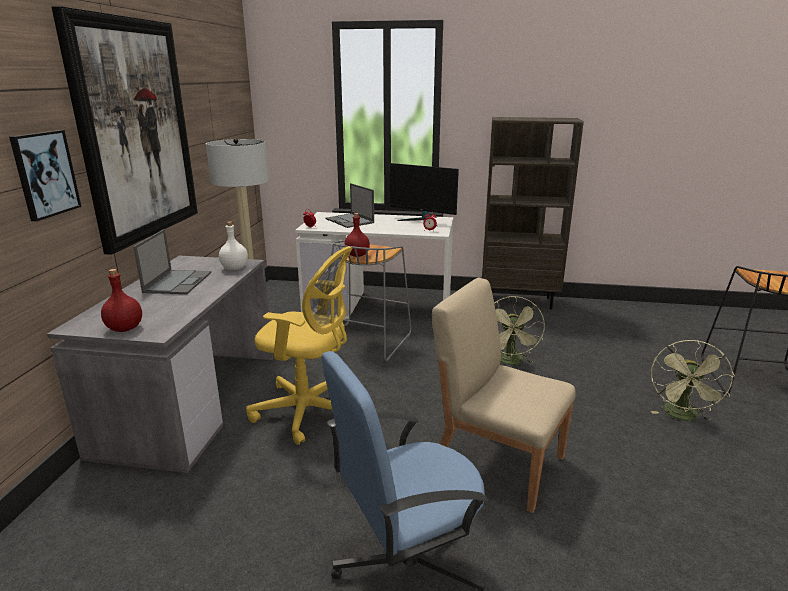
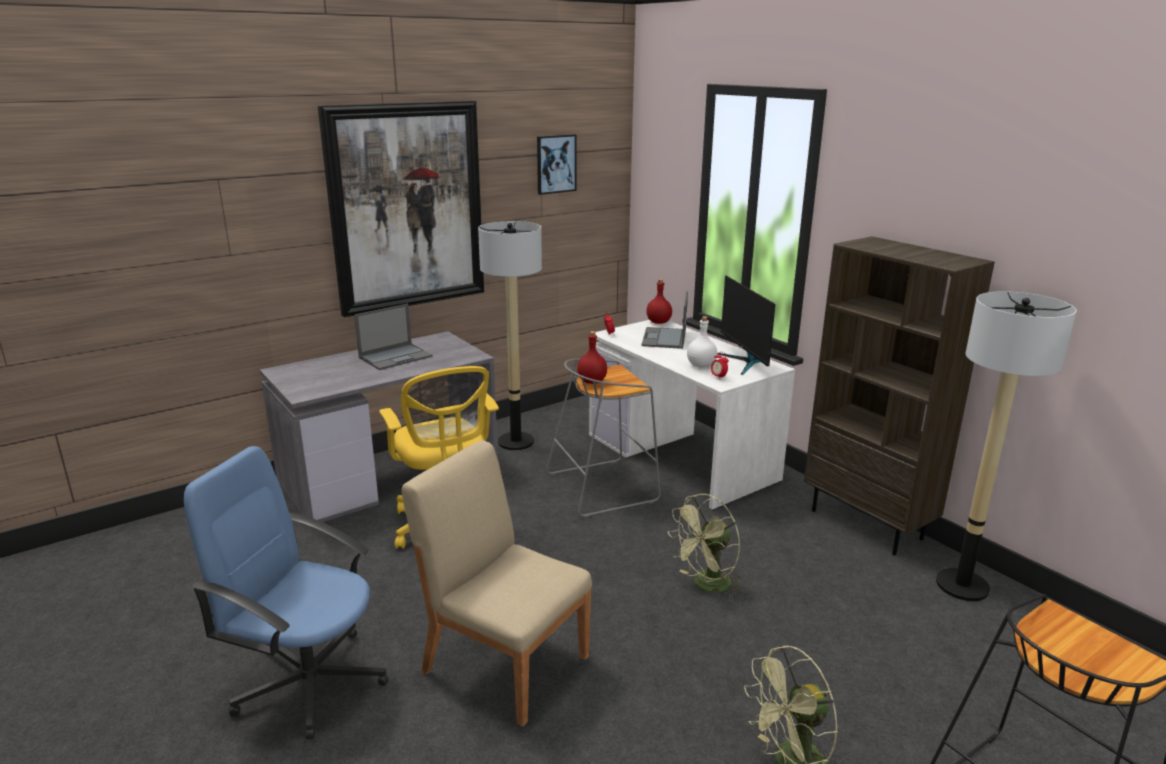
camera: 45 degrees right, 0 degrees up
picture [9,130,81,221] -> picture moved to [537,134,577,195]
red bottle [101,269,142,332] -> red bottle moved to [646,279,672,324]
white bottle [219,221,248,270] -> white bottle moved to [687,316,717,368]
beige chair [432,278,576,513] -> beige chair turned 45 degrees counterclockwise [402,440,592,727]
none -> floor lamp [936,291,1077,601]

